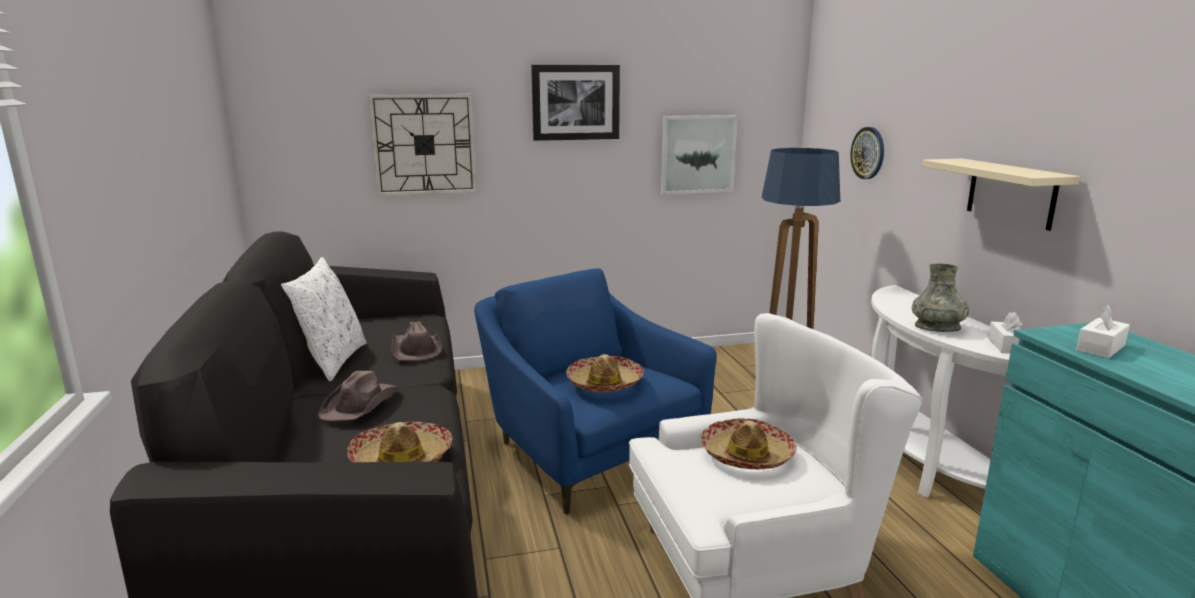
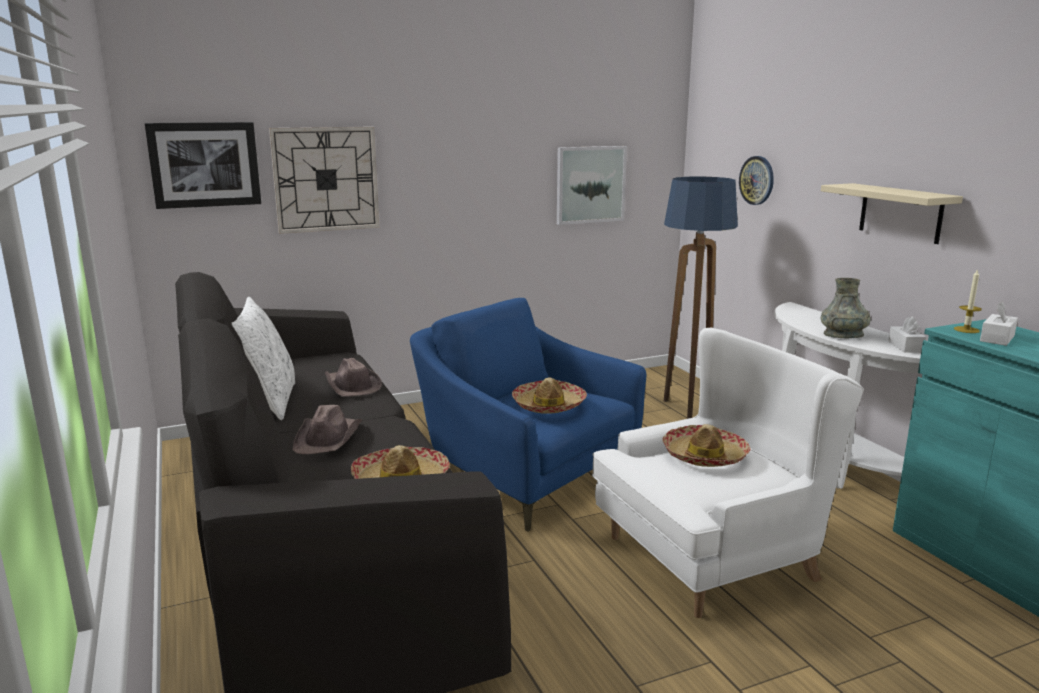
camera: 10 degrees left, 0 degrees up
picture [531,65,620,141] -> picture moved to [145,122,261,209]
none -> candle [954,269,982,333]

